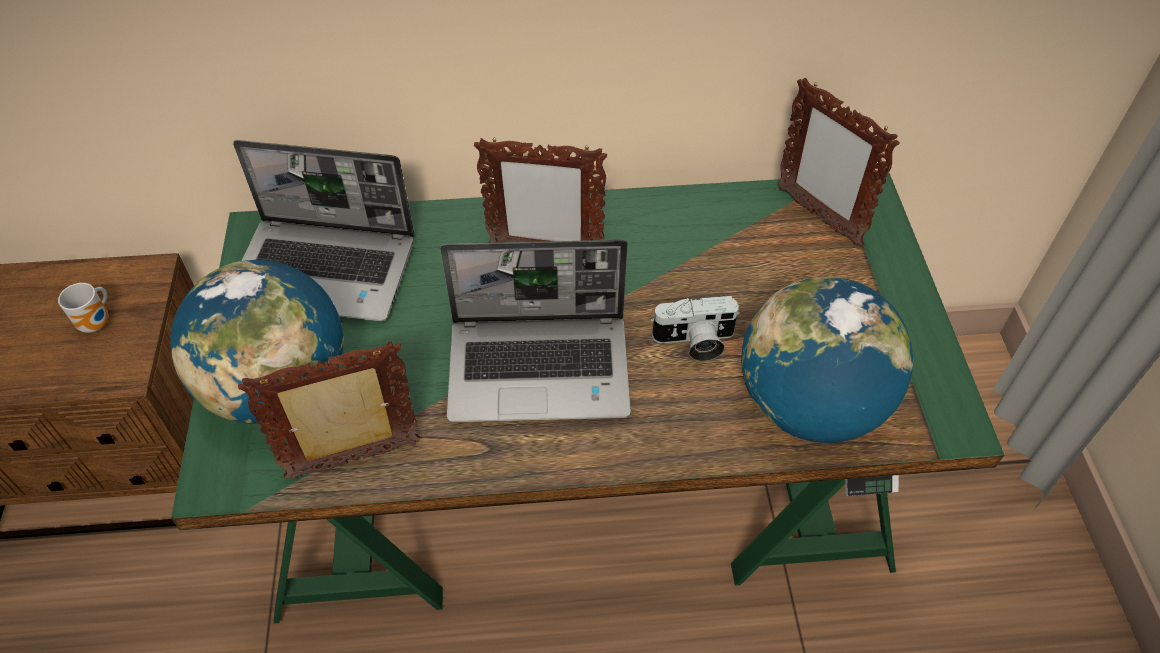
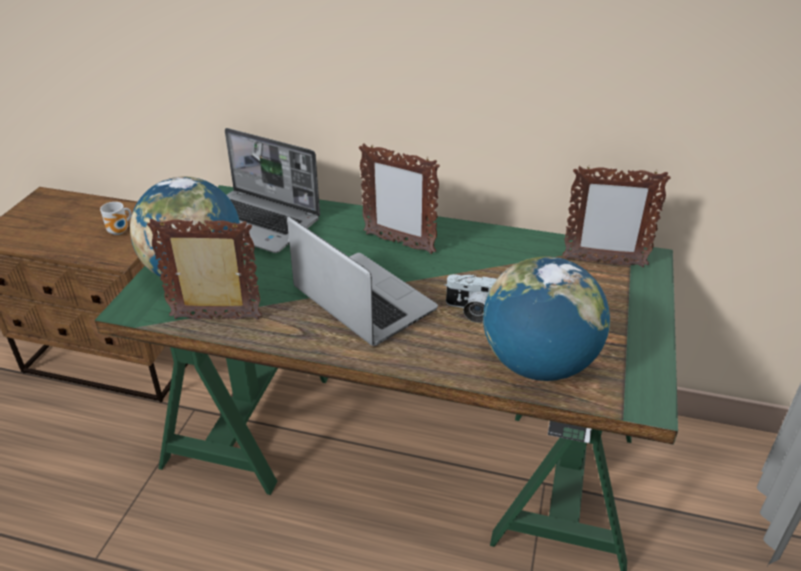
camera: 20 degrees right, 15 degrees down
laptop [440,240,631,422] -> laptop turned 150 degrees counterclockwise [287,216,438,346]
picture frame [777,77,900,246] -> picture frame turned 60 degrees counterclockwise [563,165,671,267]

